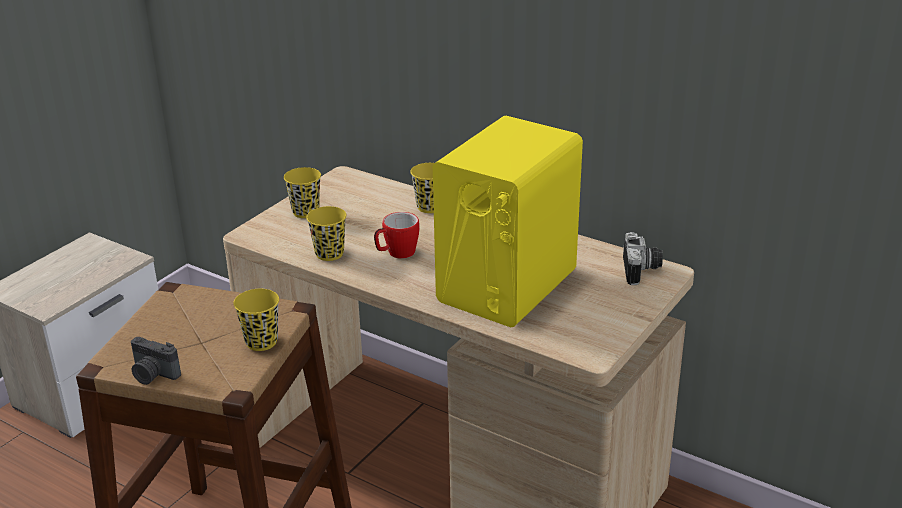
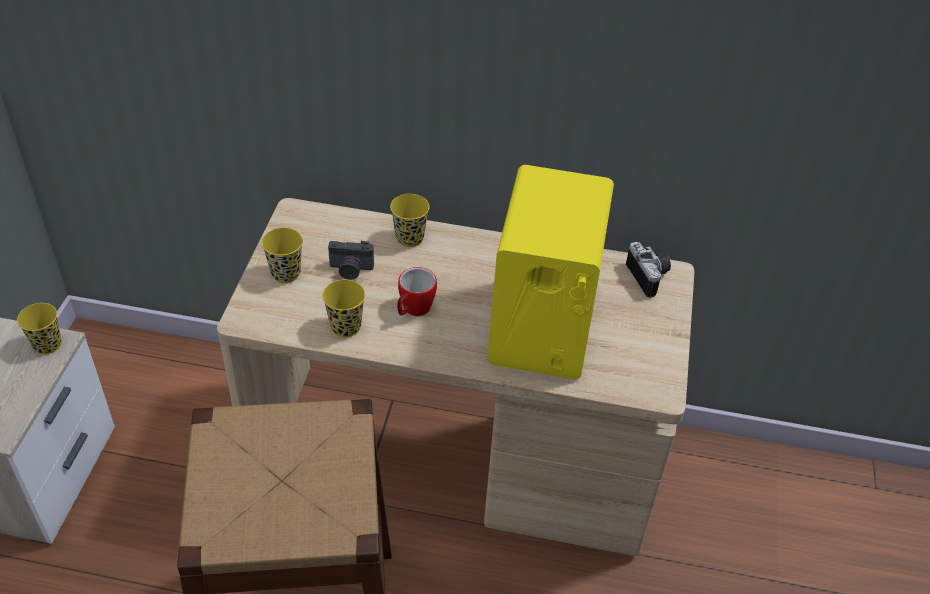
camera: 25 degrees left, 15 degrees up
camera [131,337,181,385] -> camera moved to [328,241,374,280]
yellow cup [233,289,279,351] -> yellow cup moved to [17,303,61,354]

